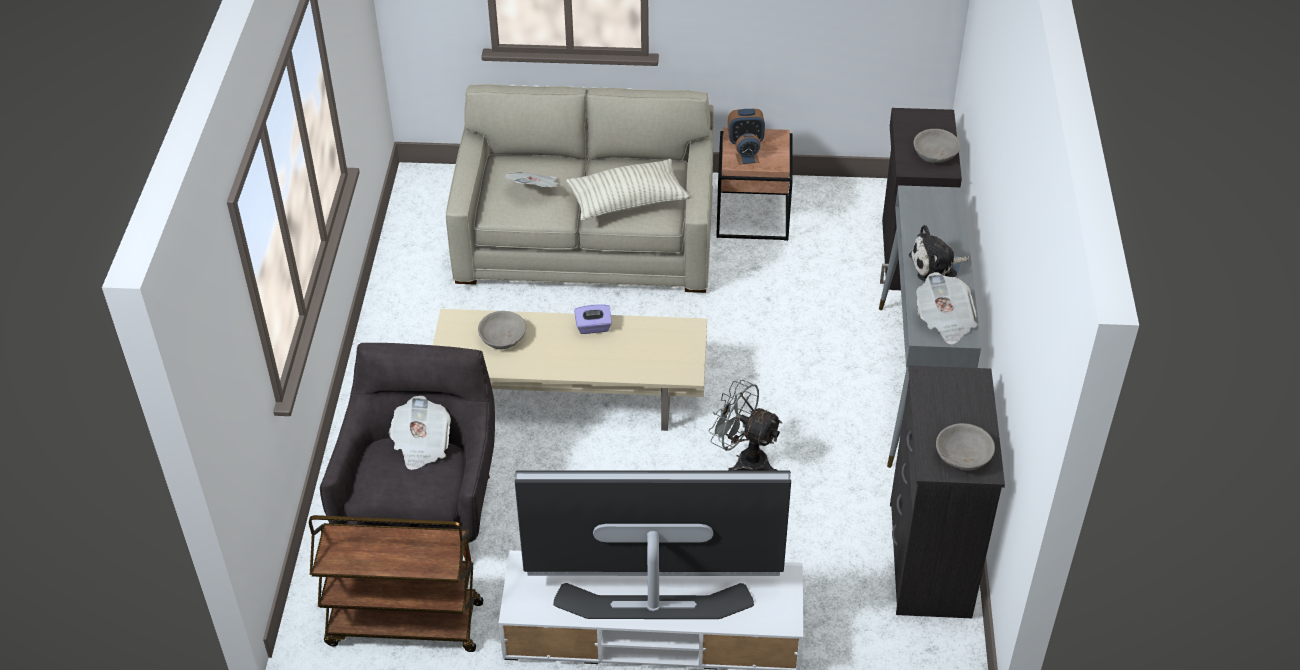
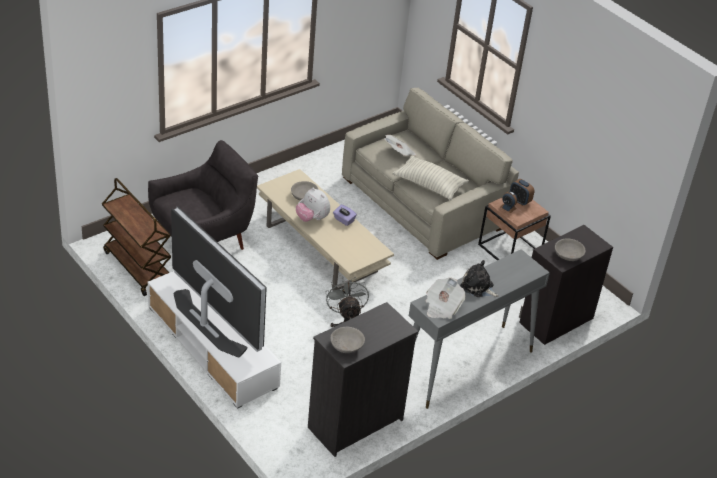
camera: 45 degrees right, 5 degrees down
newspaper [389,396,451,470] -> none
none -> plush toy [296,188,330,222]

